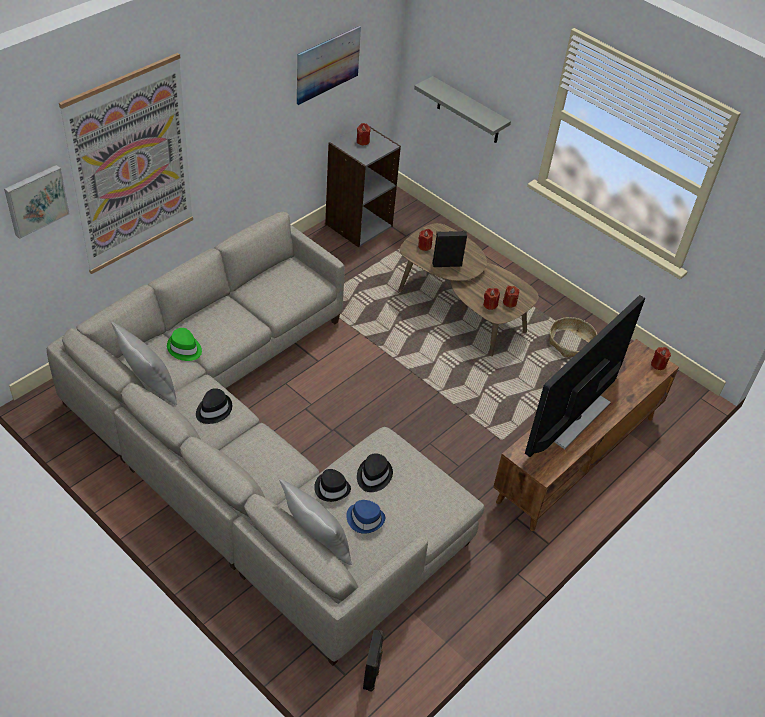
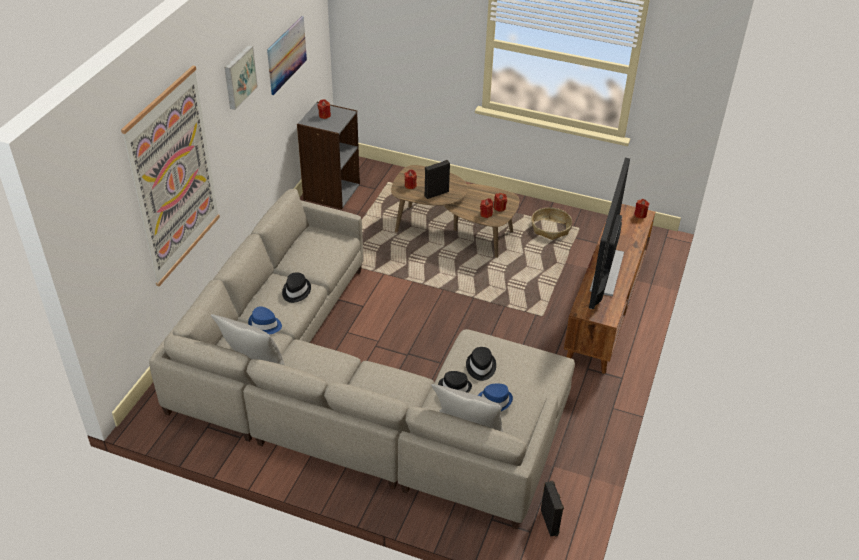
camera: 20 degrees left, 5 degrees down
picture [4,165,70,239] -> picture moved to [224,45,258,110]
green hat [167,328,202,361] -> blue hat [248,306,282,335]
black hat [196,388,232,424] -> black hat moved to [282,272,311,303]
grey shelf [414,76,511,143] -> none

